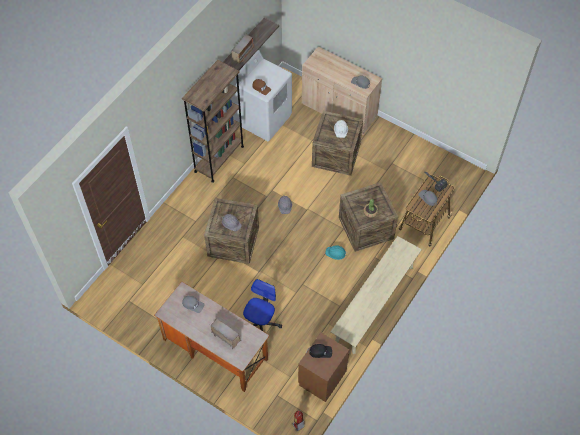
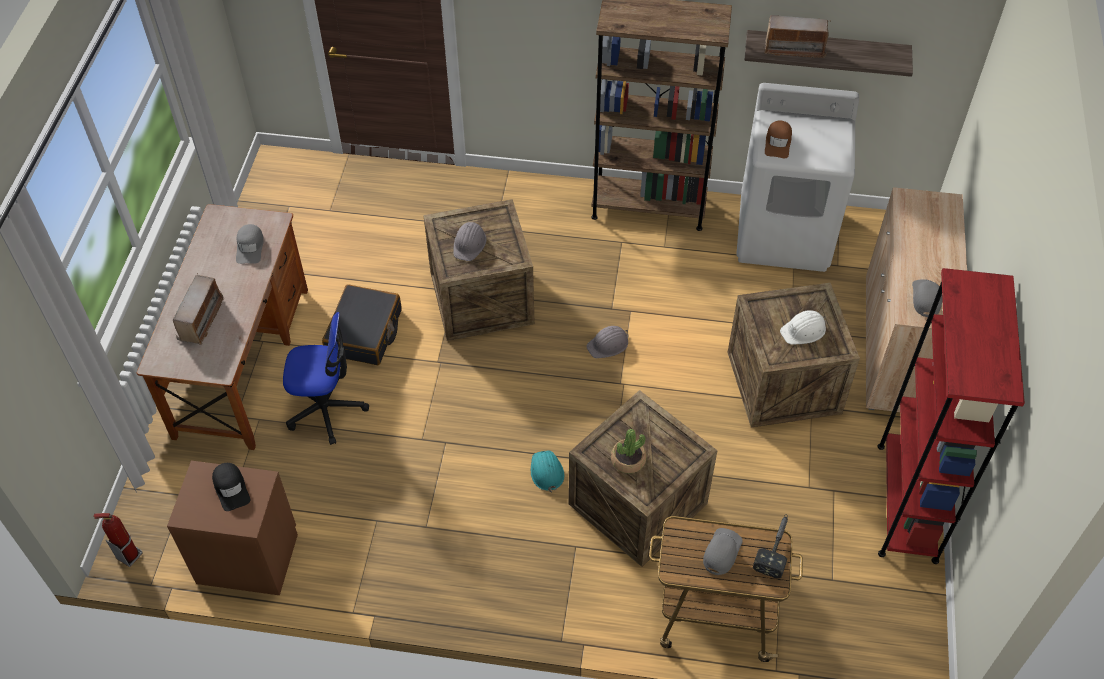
camera: 65 degrees right, 5 degrees down
beige bench [330,236,422,354] -> none
none -> black suitcase [322,284,402,365]
none -> red bookcase [877,268,1025,564]

